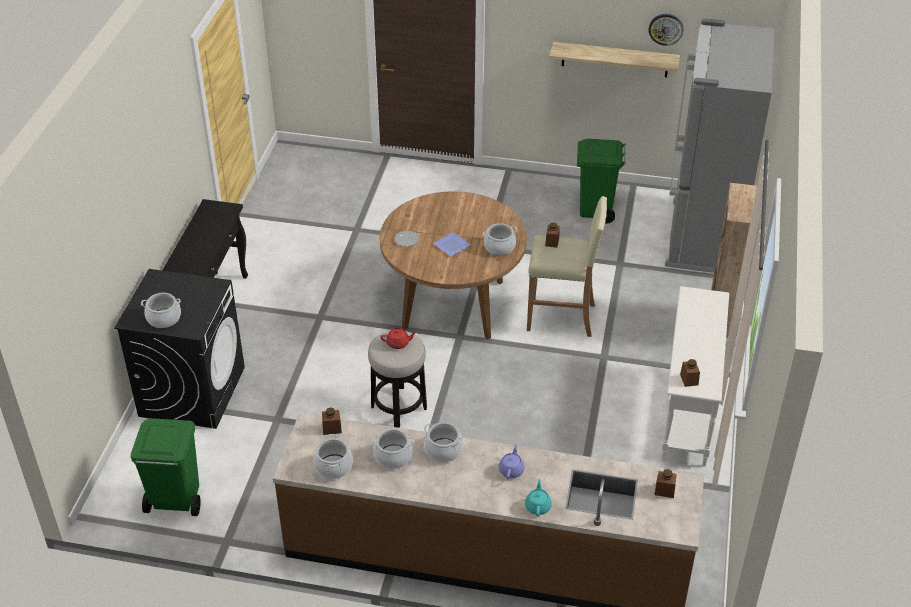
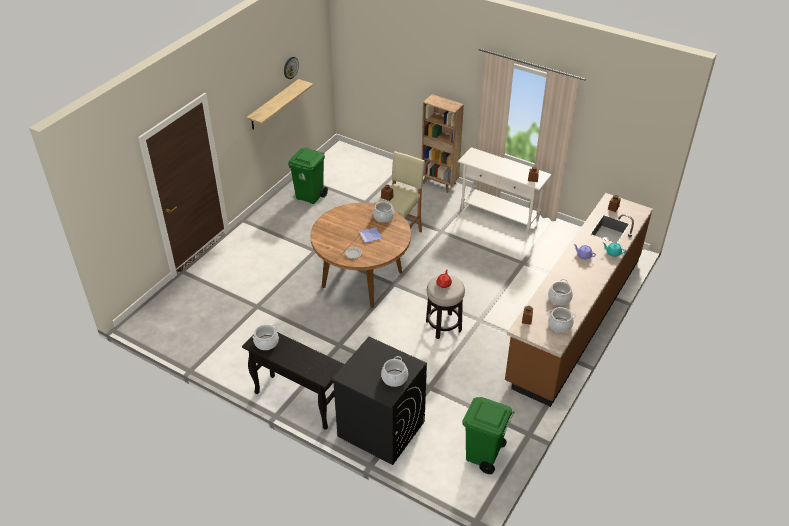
camera: 70 degrees left, 0 degrees up
cooking pot [424,422,463,462] -> cooking pot moved to [253,324,279,350]
grey fridge [665,18,775,273] -> none

